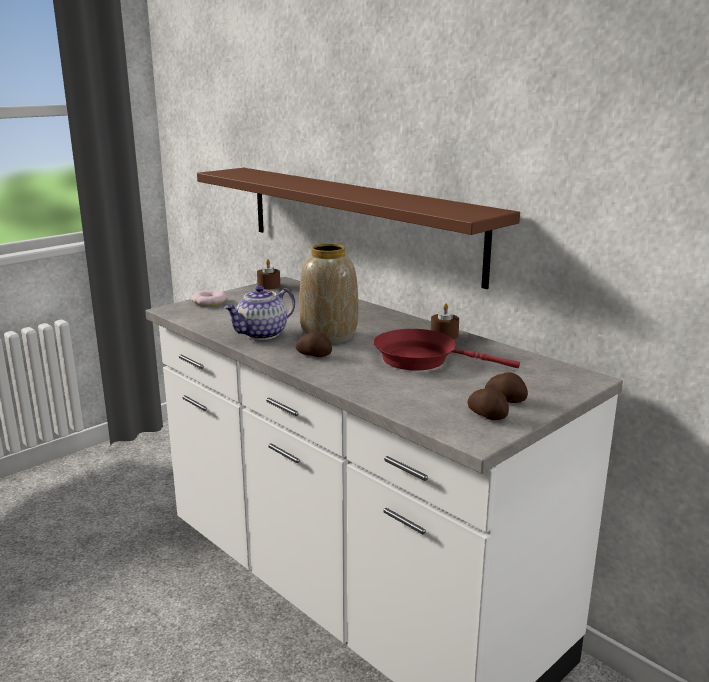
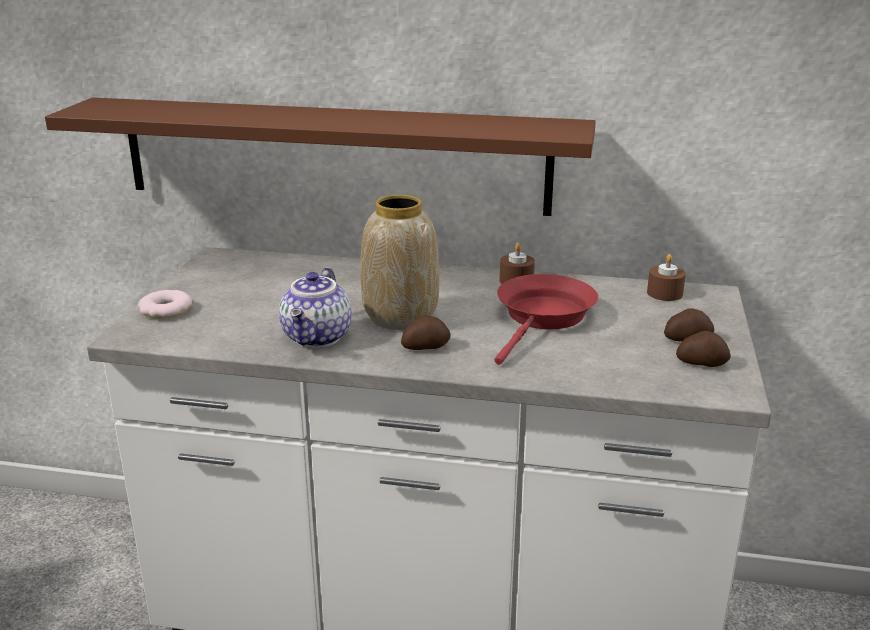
camera: 35 degrees left, 5 degrees up
brown candle [257,259,280,289] -> brown candle moved to [647,254,686,301]
red frying pan [373,329,520,371] -> red frying pan turned 135 degrees clockwise [494,274,598,365]

